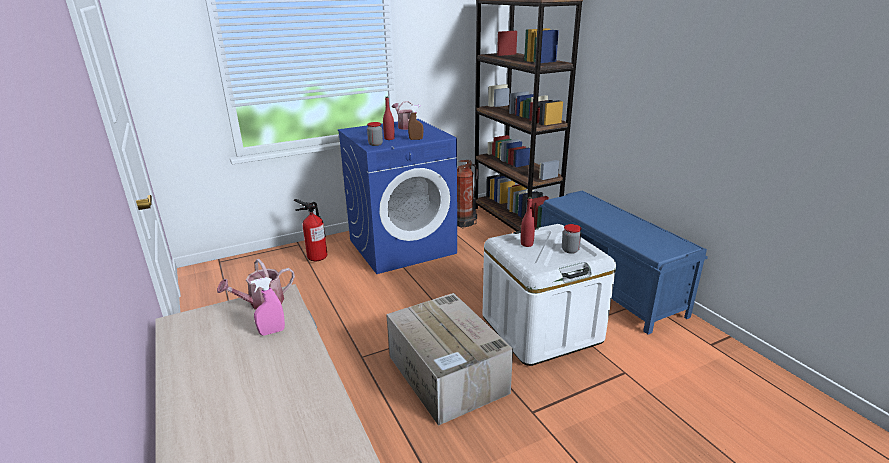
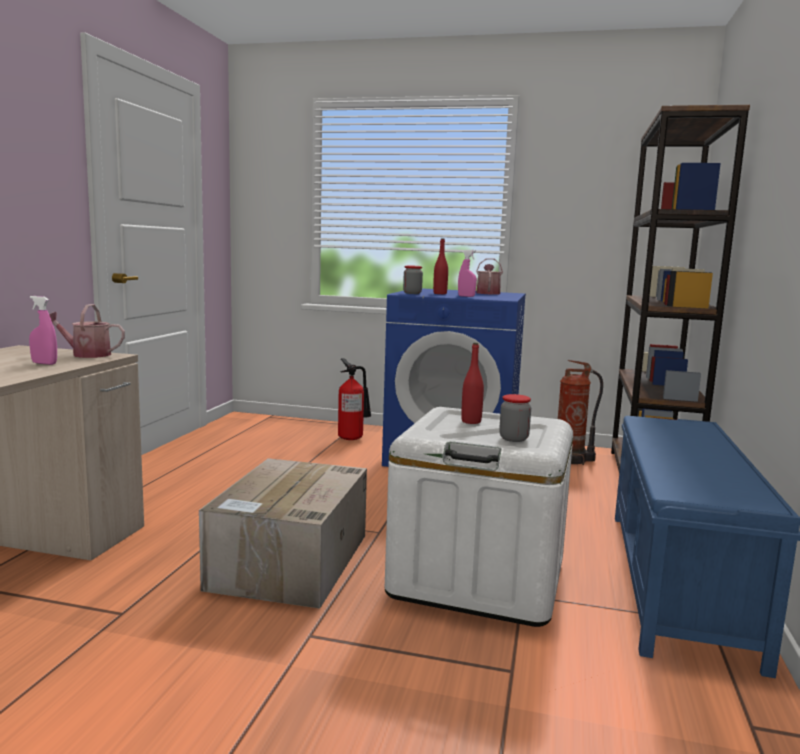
camera: 40 degrees right, 15 degrees down
brown spray bottle [408,105,423,140] -> pink spray bottle [458,250,477,297]

